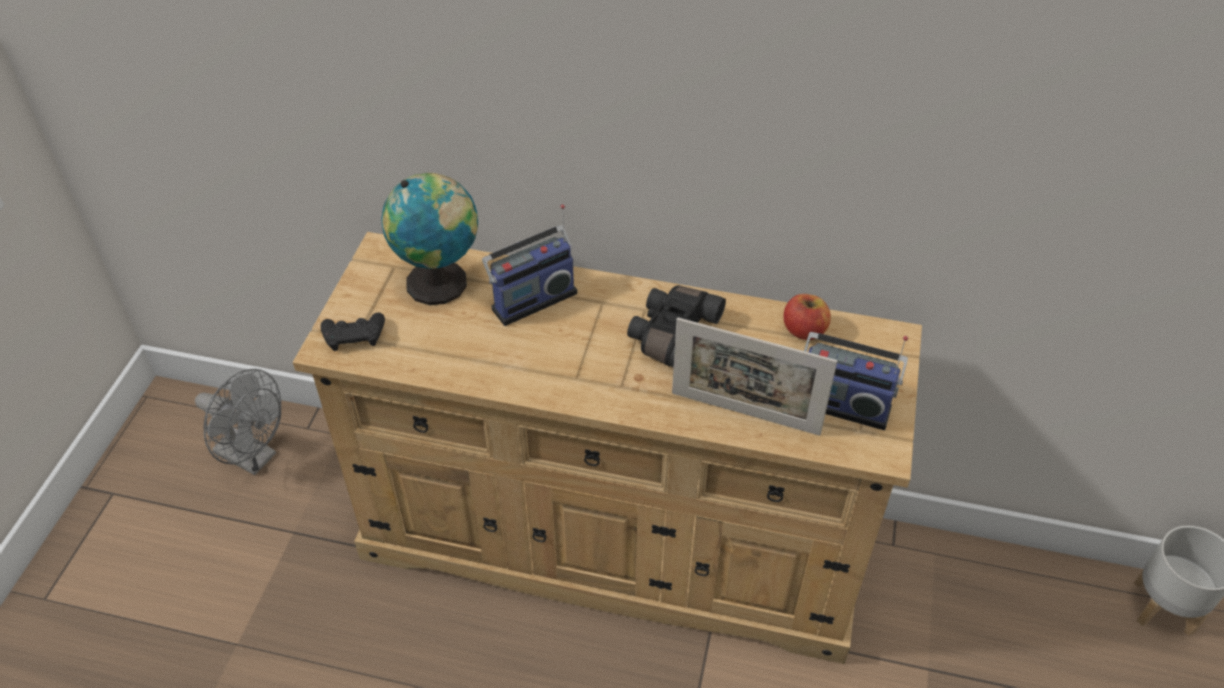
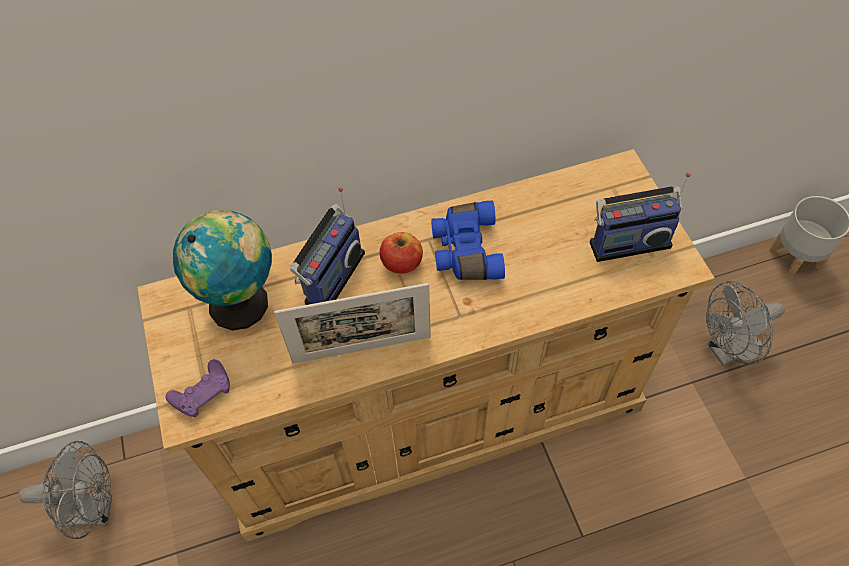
camera: 30 degrees left, 10 degrees up
black game controller [321,313,385,351] -> purple game controller [165,359,230,417]
black binoculars [627,285,726,368] -> blue binoculars [431,201,505,280]
picture frame [672,318,837,436] -> picture frame moved to [274,283,431,363]
apple [784,294,831,340] -> apple moved to [380,232,423,274]
none -> grey fan [706,281,785,366]

